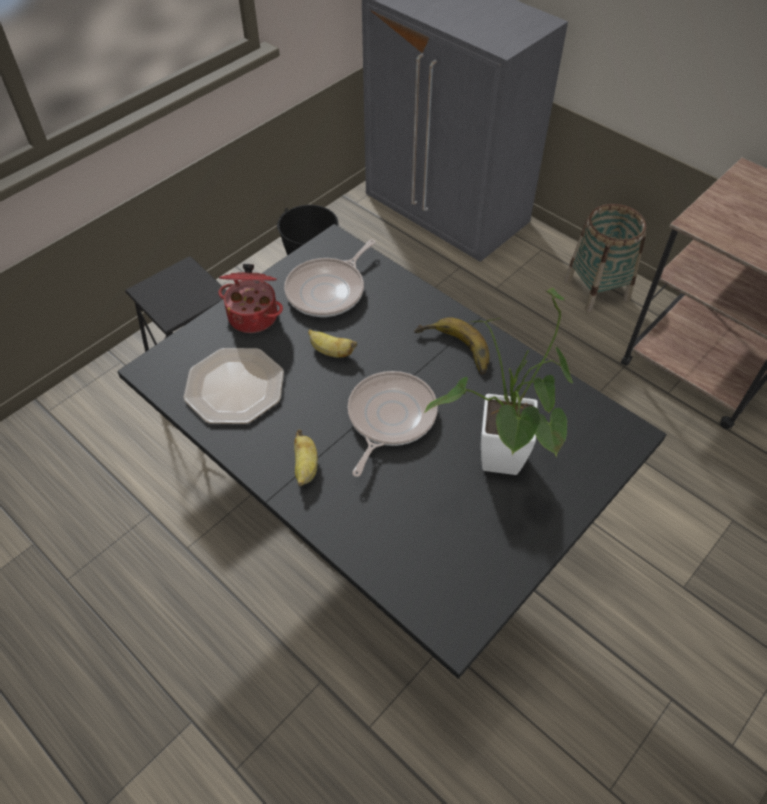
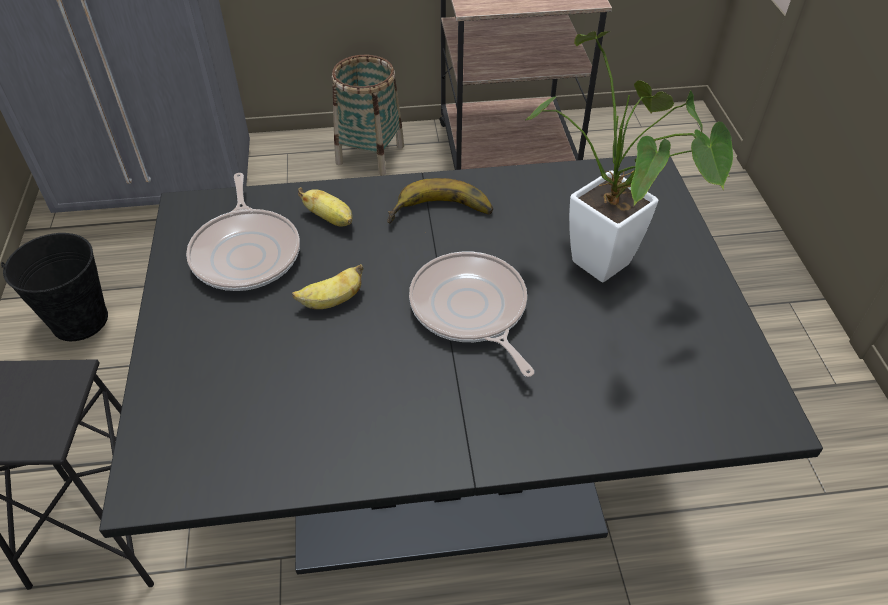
camera: 50 degrees left, 5 degrees down
plate [183,348,284,424] -> none
cooking pot [218,264,283,333] -> none
banana [294,430,318,486] -> banana moved to [298,187,353,227]

